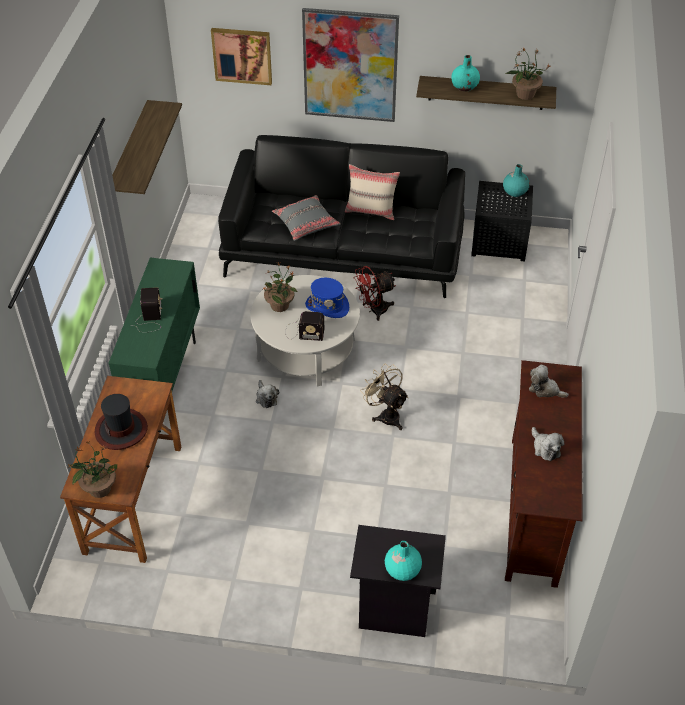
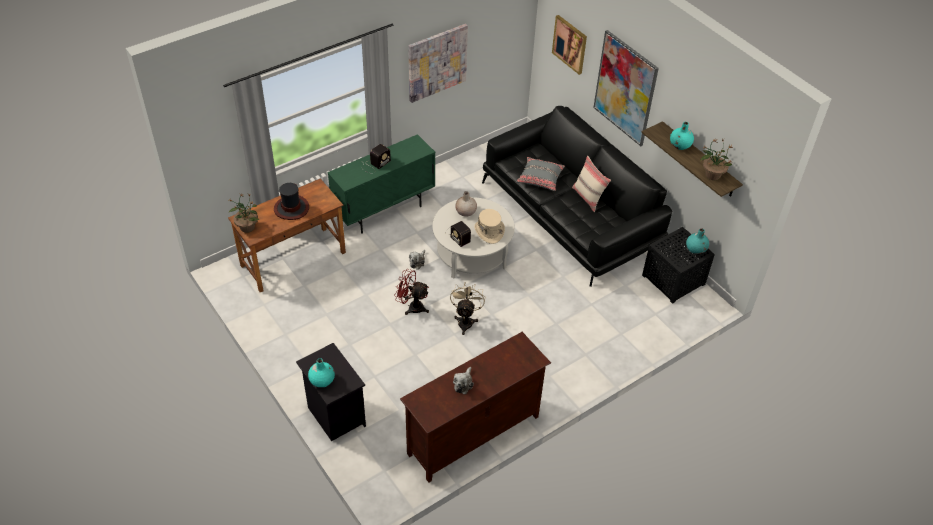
camera: 45 degrees right, 0 degrees up
shelf [112,100,182,194] -> picture [408,24,468,103]
potted plant [263,262,297,312] -> beige vase [455,191,477,217]
blue hat [305,278,349,318] -> beige hat [474,209,505,244]
red fan [355,266,396,321] -> red fan moved to [394,269,429,315]
plush toy [529,364,569,398] -> none

